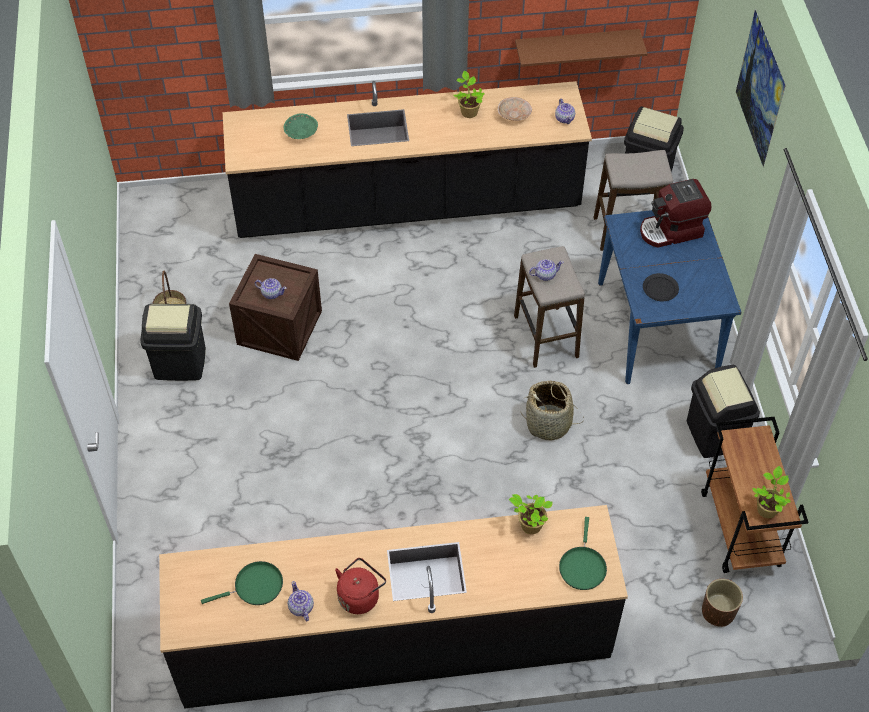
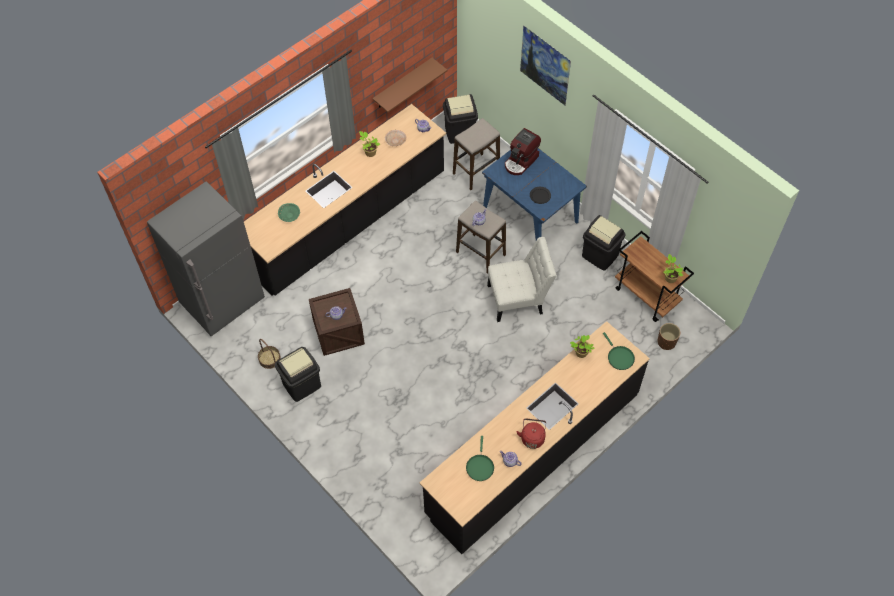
camera: 35 degrees left, 5 degrees up
green frying pan [201,561,283,605] -> green frying pan turned 150 degrees clockwise [466,436,494,481]
basket [521,381,584,441] -> white chair [487,237,556,322]
none -> grey fridge [147,181,265,336]

